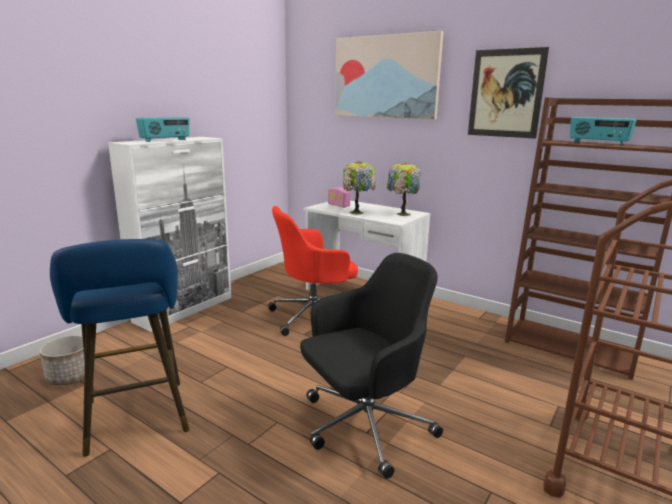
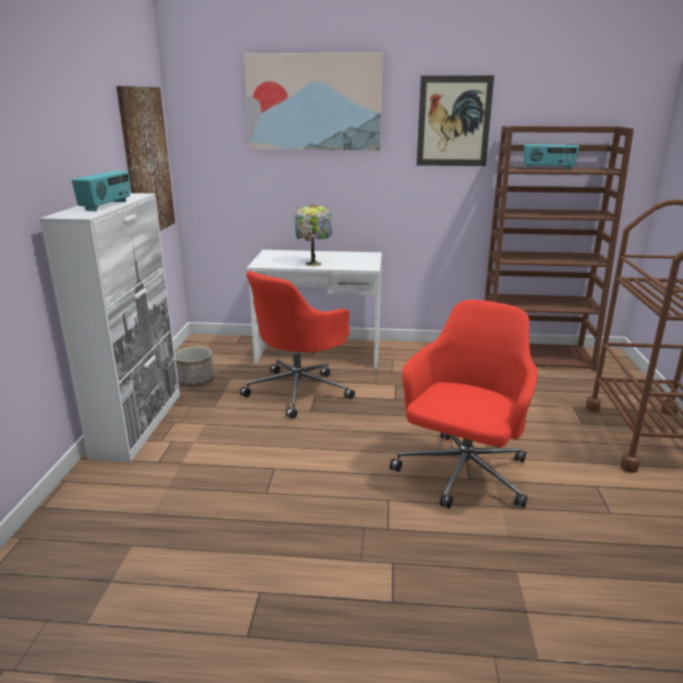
camera: 30 degrees left, 5 degrees up
planter [39,335,85,386] -> planter moved to [175,347,214,387]
blue stool [50,239,189,457] -> none
black office chair [300,253,443,479] -> red office chair [390,300,538,509]
radio [328,187,351,208] -> none
table lamp [387,162,421,216] -> none
none -> picture [116,86,175,231]

